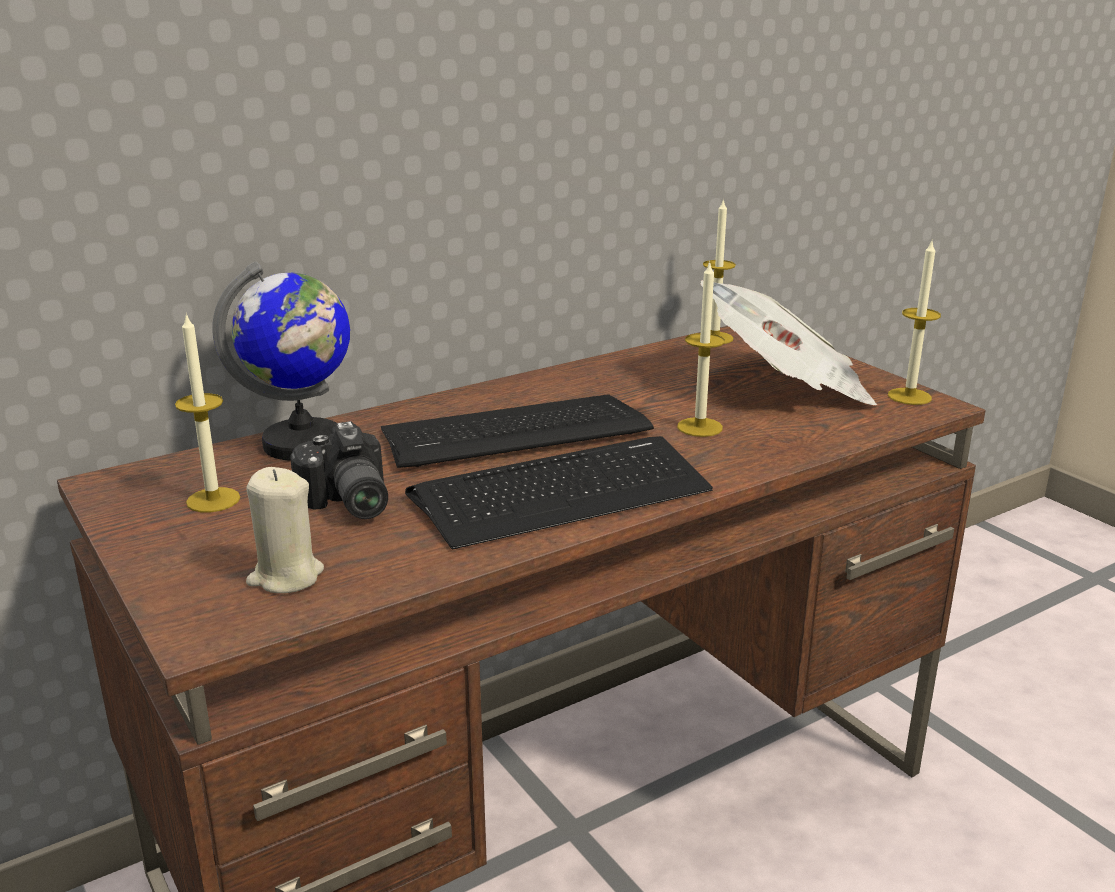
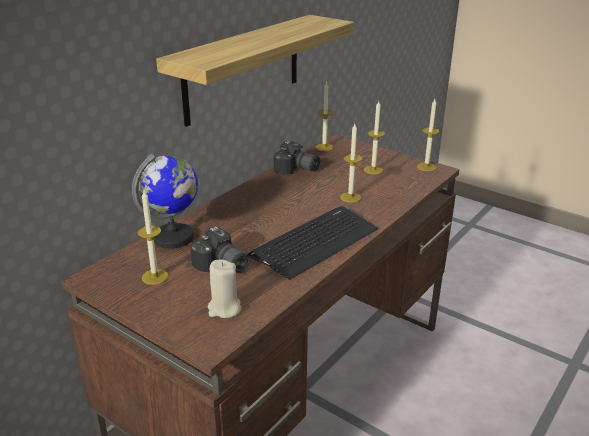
camera: 20 degrees left, 5 degrees up
keyboard [381,394,654,468] -> none
newspaper [700,280,878,405] -> candle [364,101,385,174]
none -> shelf [156,15,354,127]
none -> camera [274,141,320,175]

